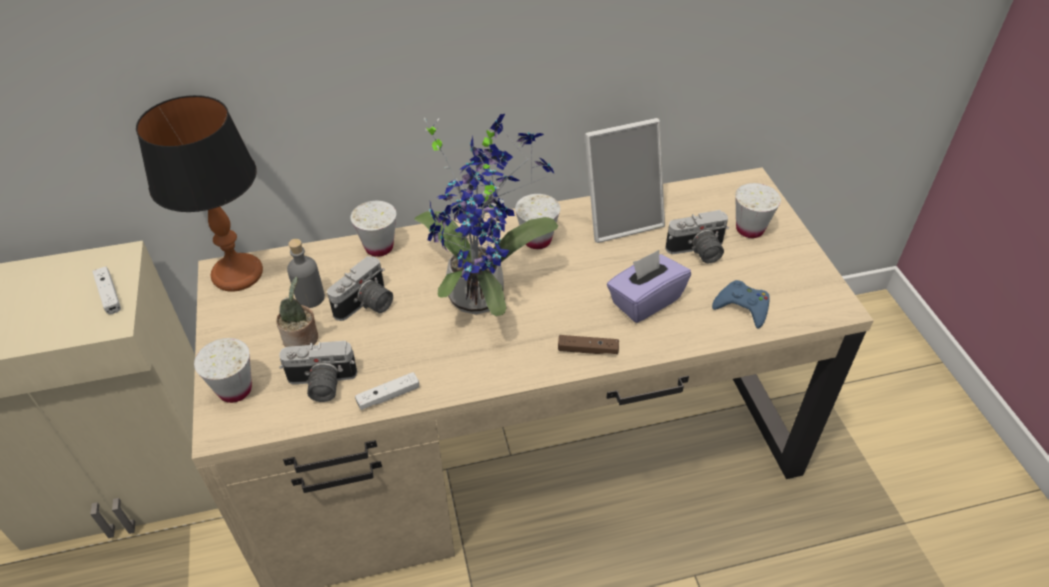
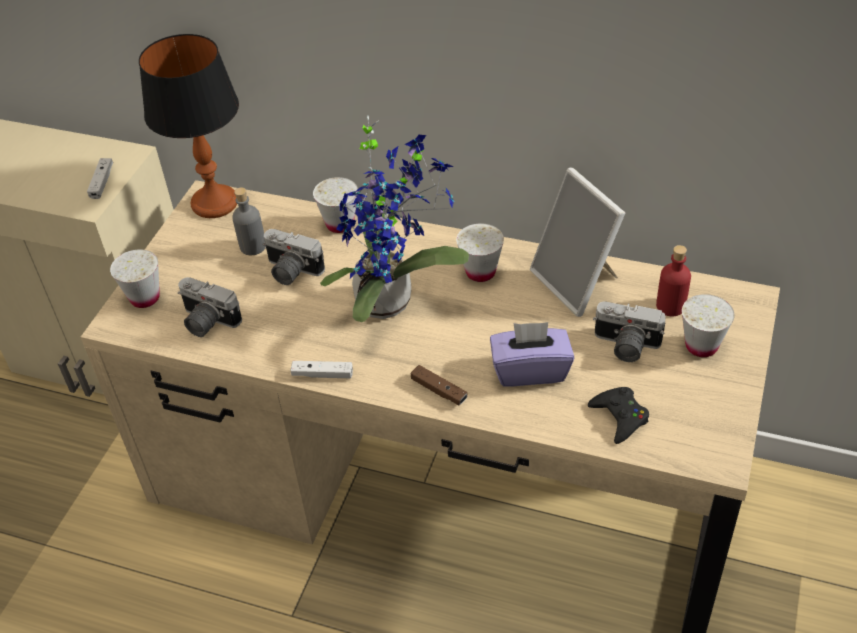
camera: 35 degrees right, 0 degrees up
potted plant [276,277,318,347] -> none
camera [327,256,393,321] -> camera turned 45 degrees clockwise [262,229,325,285]
white game controller [355,372,419,410] -> white game controller moved to [290,361,353,378]
picture frame [585,118,665,243] -> picture frame turned 45 degrees clockwise [530,168,625,317]
blue game controller [712,280,770,329] -> black game controller [588,387,649,444]
none -> red bottle [656,245,691,316]

